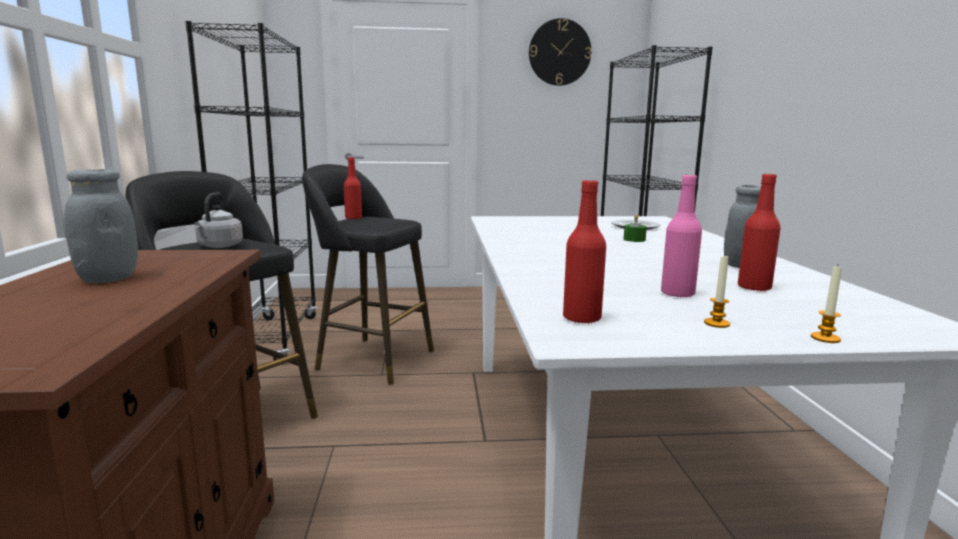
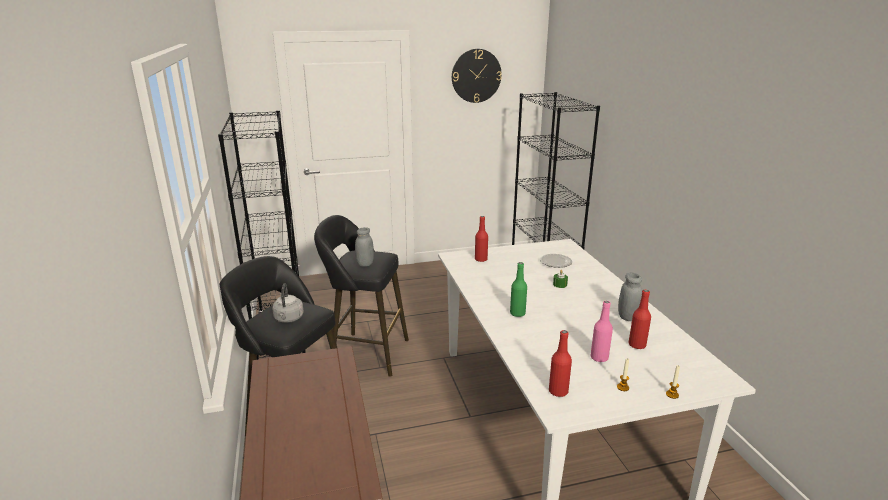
camera: 10 degrees left, 10 degrees up
grey jar [64,169,138,283] -> grey jar moved to [355,227,374,267]
red bottle [344,157,362,219] -> red bottle moved to [475,216,488,262]
none -> green bottle [510,262,527,317]

